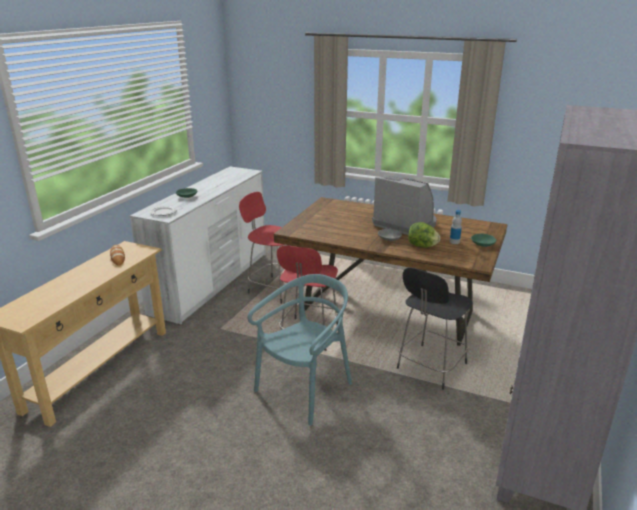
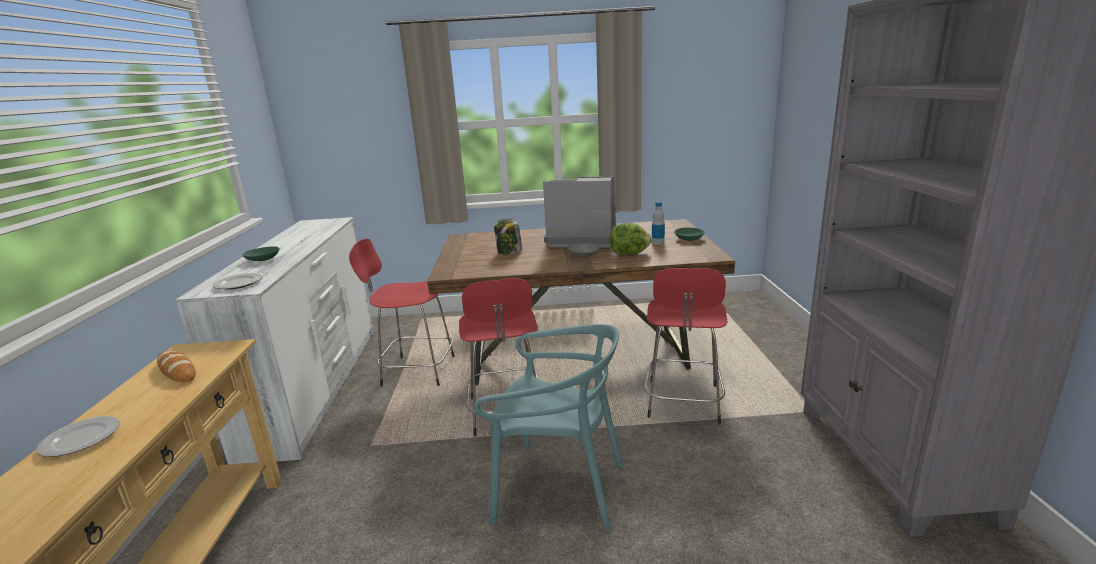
camera: 25 degrees left, 5 degrees down
turquoise chair [248,274,352,425] -> turquoise chair turned 90 degrees clockwise [474,324,623,531]
black stool [397,267,472,390] -> red stool [644,268,727,424]
none -> plate [36,416,120,457]
none -> jar [494,219,522,254]

